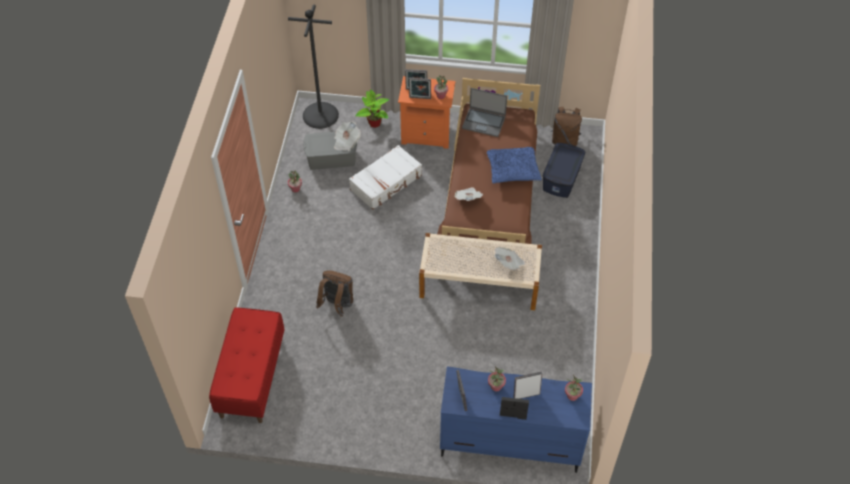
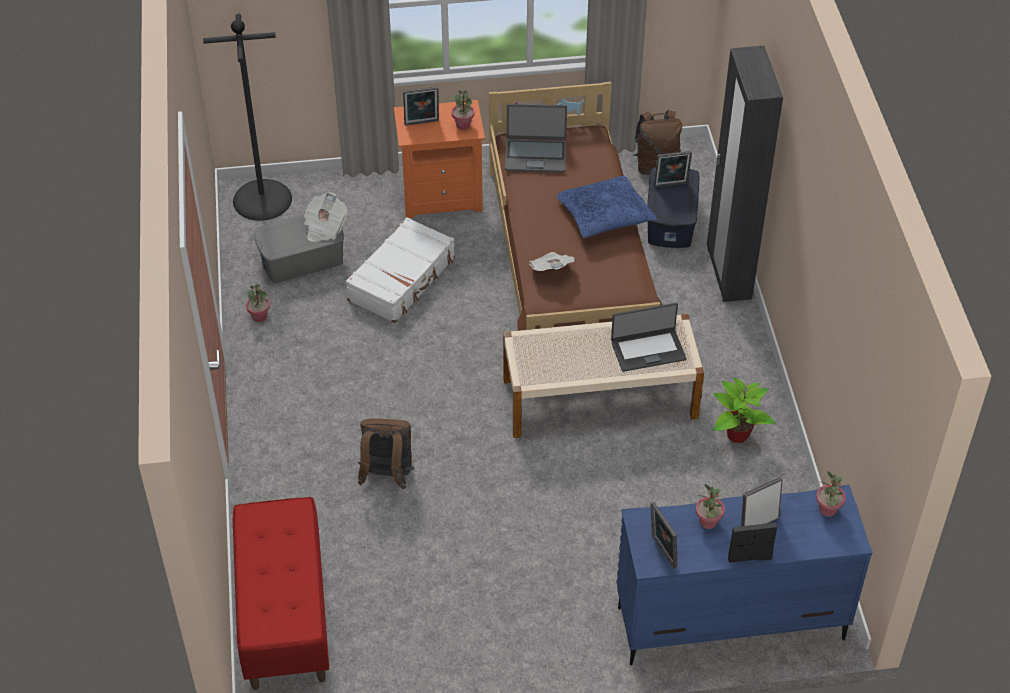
camera: 15 degrees left, 5 degrees down
potted plant [355,89,389,128] -> potted plant moved to [714,378,775,443]
picture frame [409,78,431,99] -> picture frame moved to [654,151,692,188]
newspaper [494,247,526,271] -> laptop [611,303,687,372]
none -> black wardrobe [707,46,783,302]

